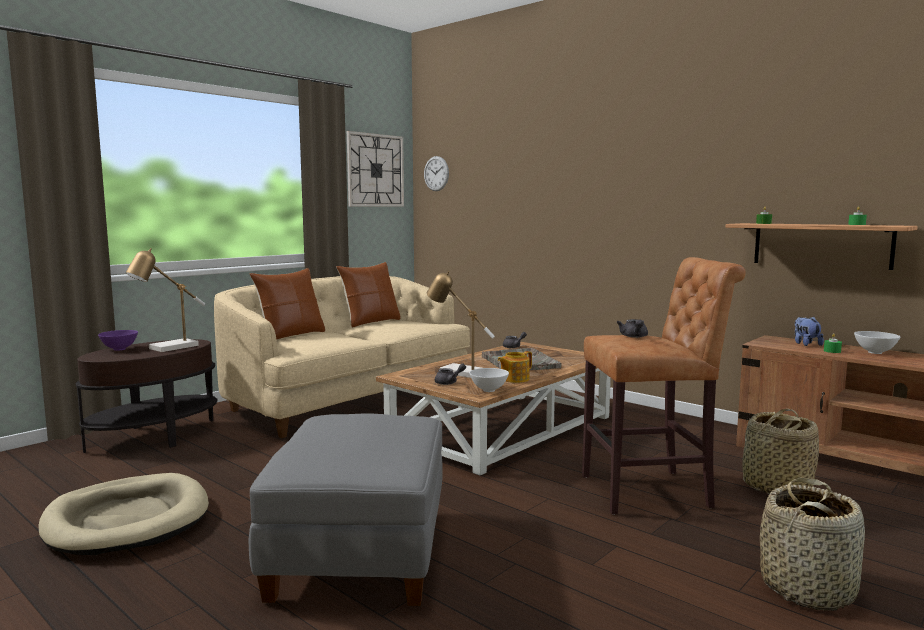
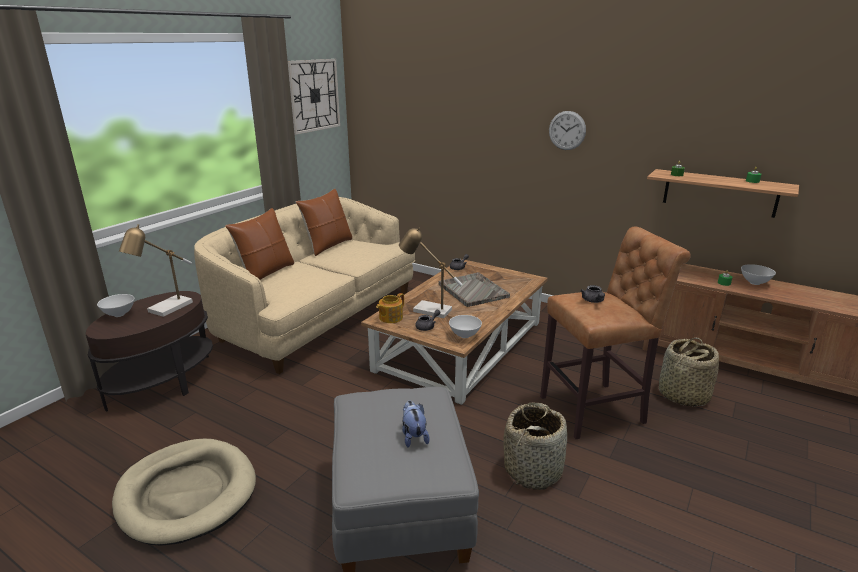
camera: 10 degrees left, 15 degrees up
purple bowl [98,330,138,351] -> white bowl [97,294,134,317]
wall clock [424,156,449,191] -> wall clock moved to [549,111,586,150]
teapot [498,351,532,383] -> teapot moved to [376,293,404,323]
basket [760,478,865,611] -> basket moved to [503,403,567,490]
plush toy [795,316,824,346] -> plush toy moved to [402,401,430,448]

